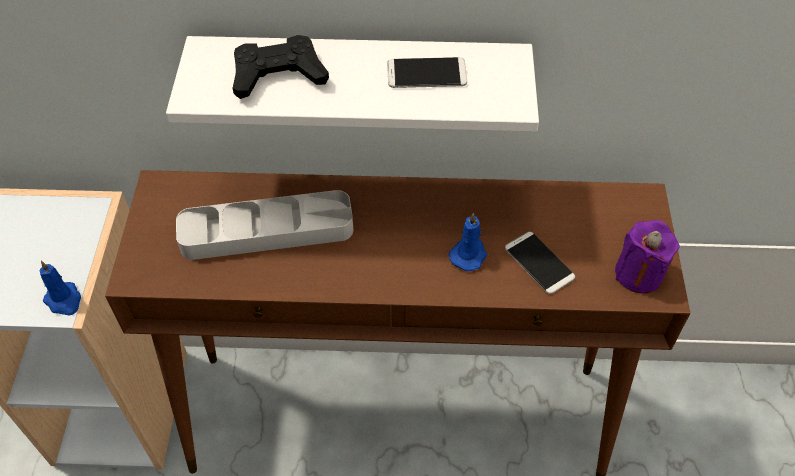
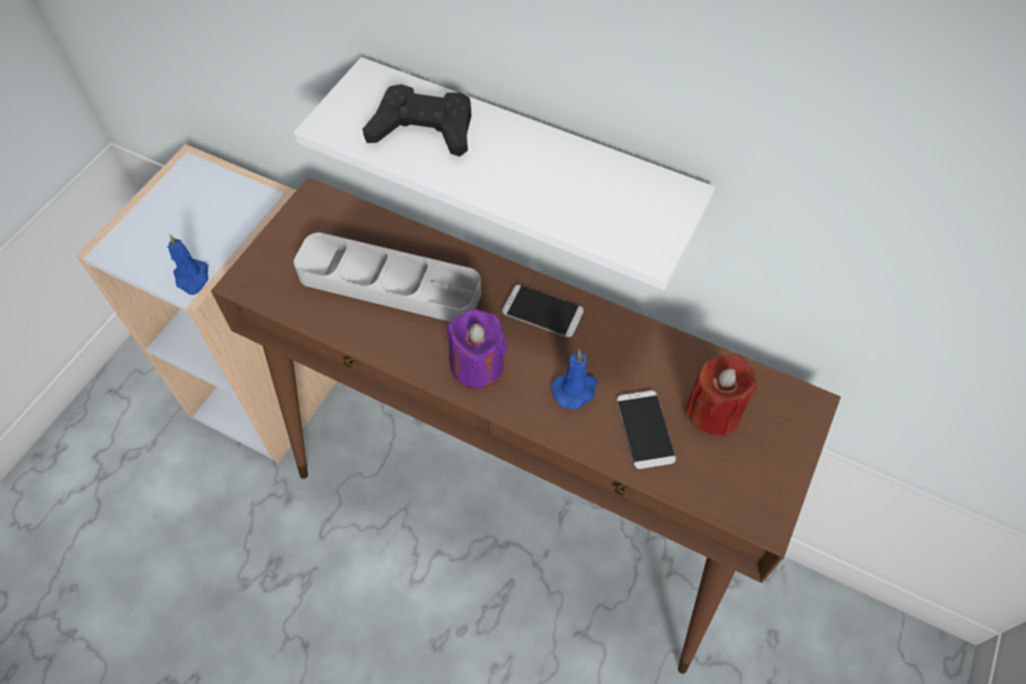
camera: 25 degrees right, 5 degrees up
phone [387,57,467,88] -> phone moved to [502,285,584,337]
purple candle [615,220,680,294] -> purple candle moved to [447,309,508,389]
none -> red candle [685,355,757,437]

